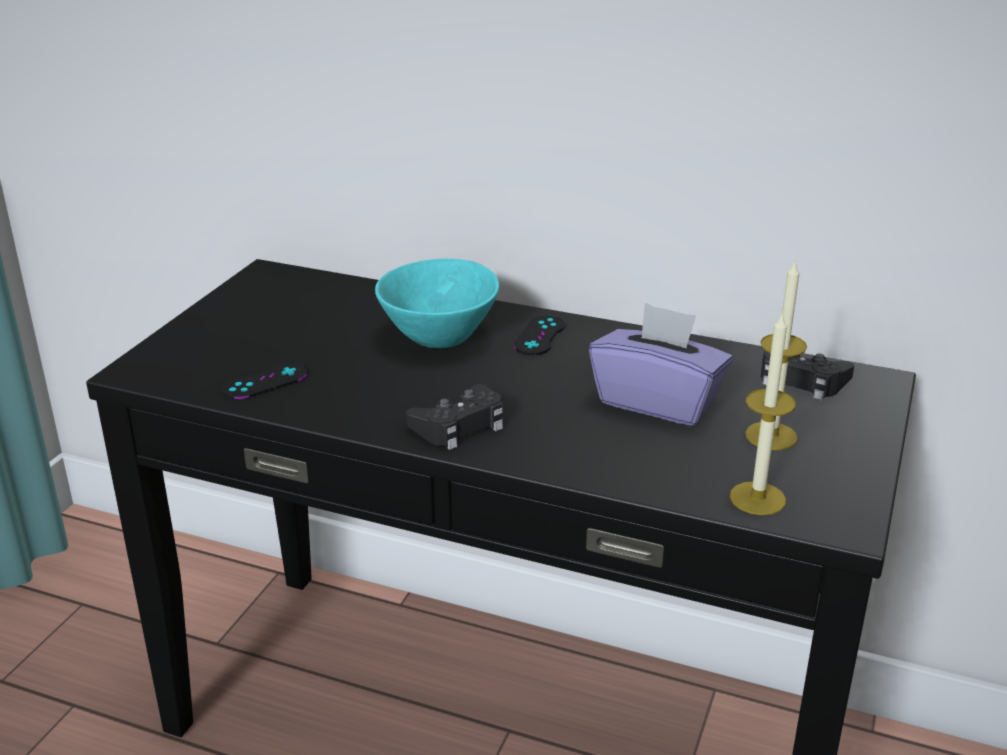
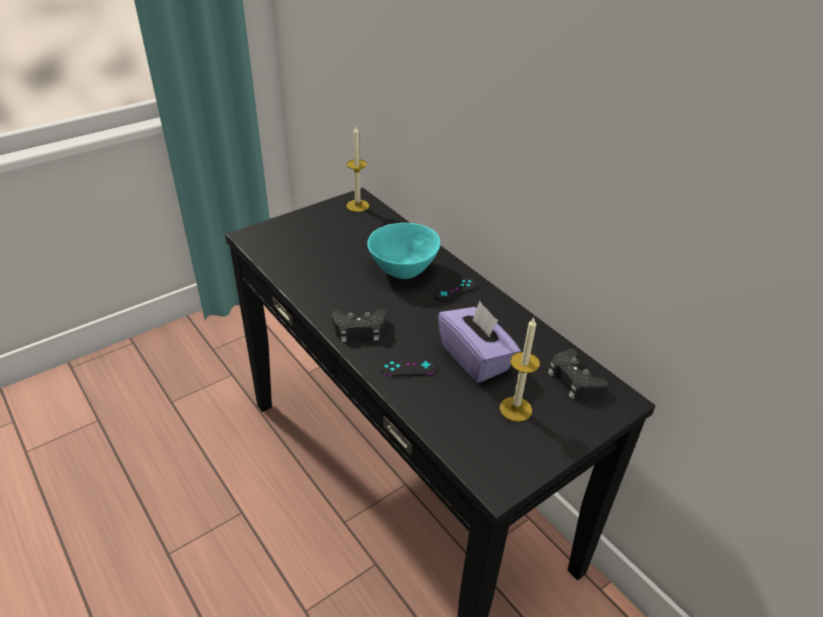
camera: 30 degrees right, 10 degrees up
black game controller [222,363,307,399] -> black game controller moved to [380,356,437,376]
candle [730,312,796,515] -> candle moved to [346,127,369,212]

